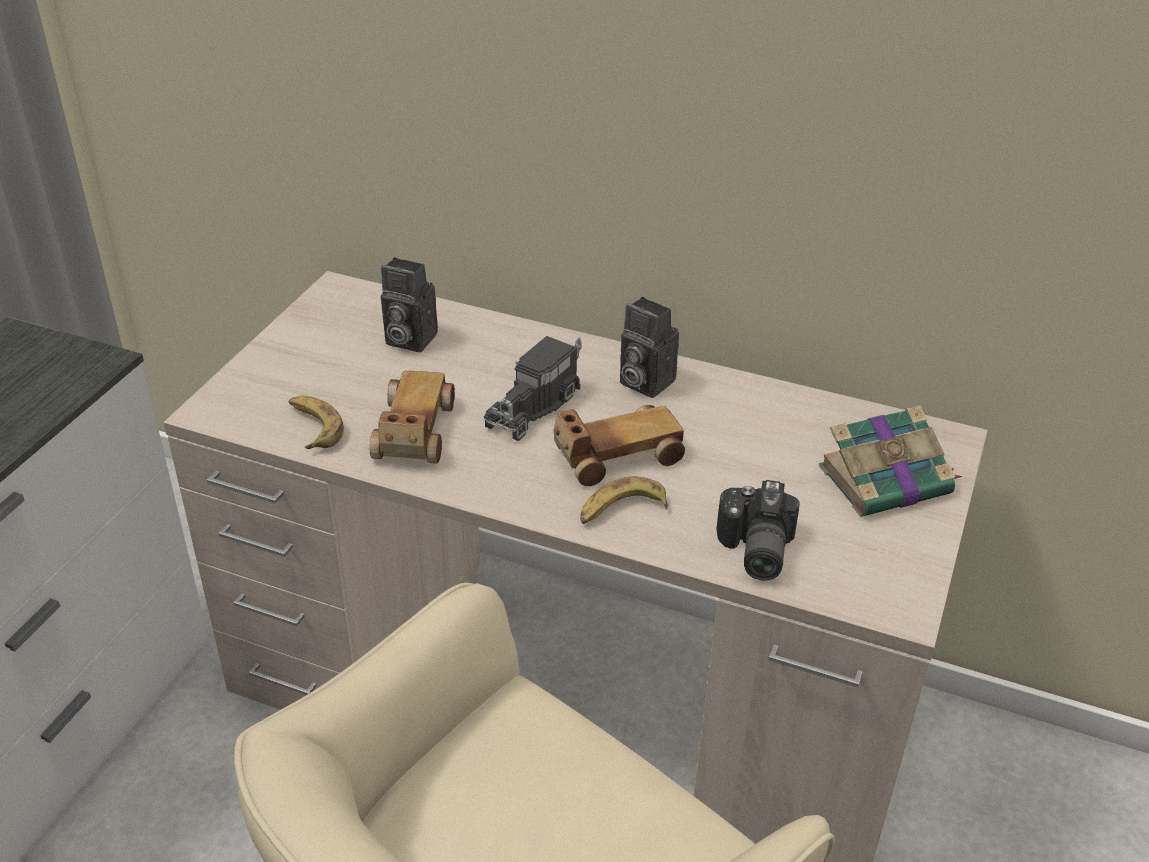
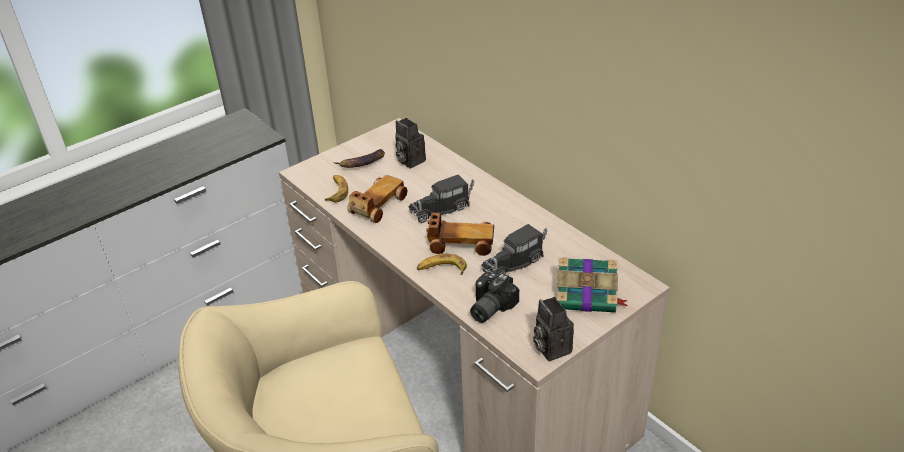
camera: 30 degrees right, 0 degrees up
camera [620,297,679,398] -> camera moved to [533,297,574,361]
none -> banana [334,149,385,168]
none -> toy truck [481,224,547,276]

